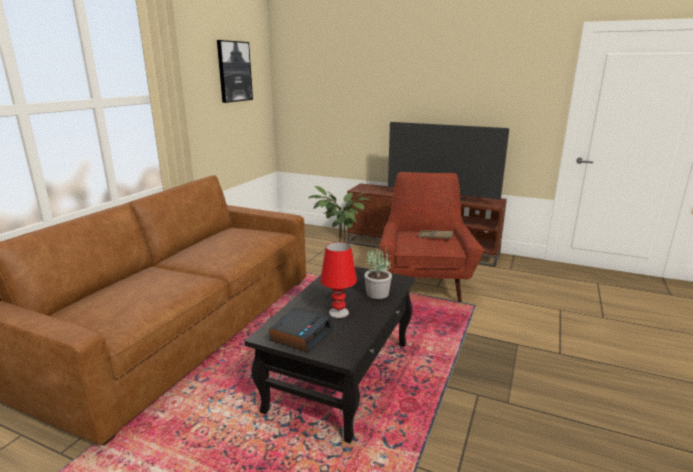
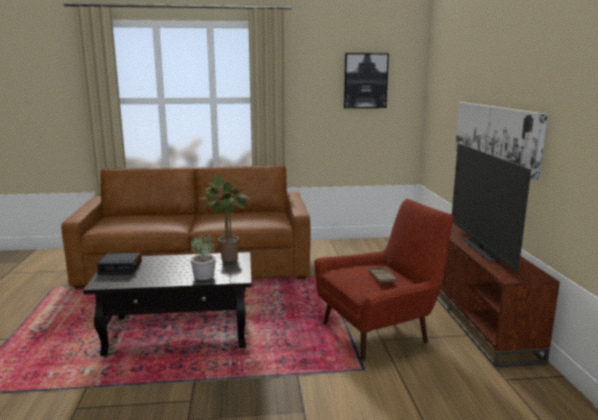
camera: 60 degrees right, 5 degrees down
red table lamp [320,242,357,318] -> none
none -> picture [455,102,548,180]

